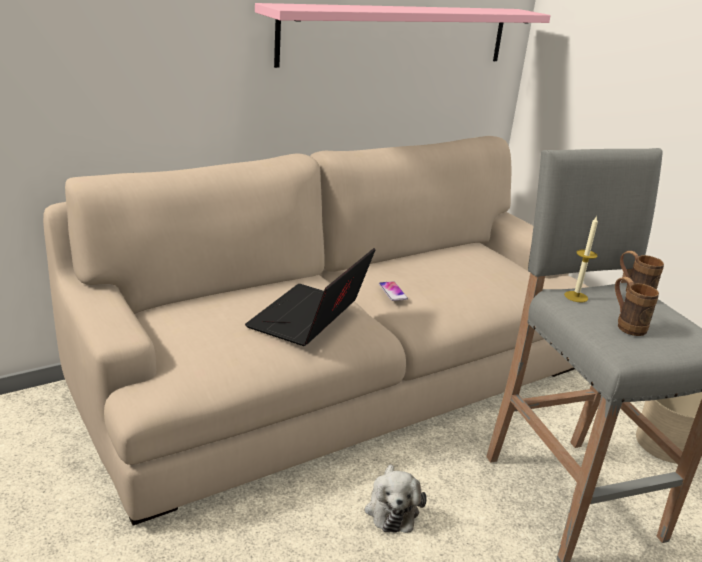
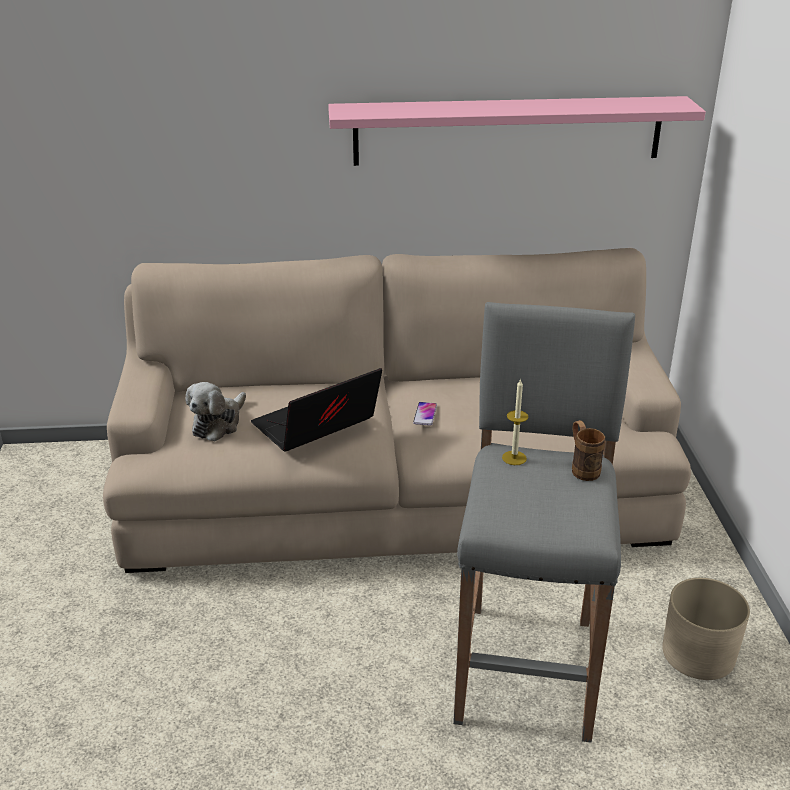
camera: 30 degrees right, 5 degrees up
plush toy [364,464,427,533] -> plush toy moved to [185,382,246,442]
brown mug [615,277,659,336] -> none

